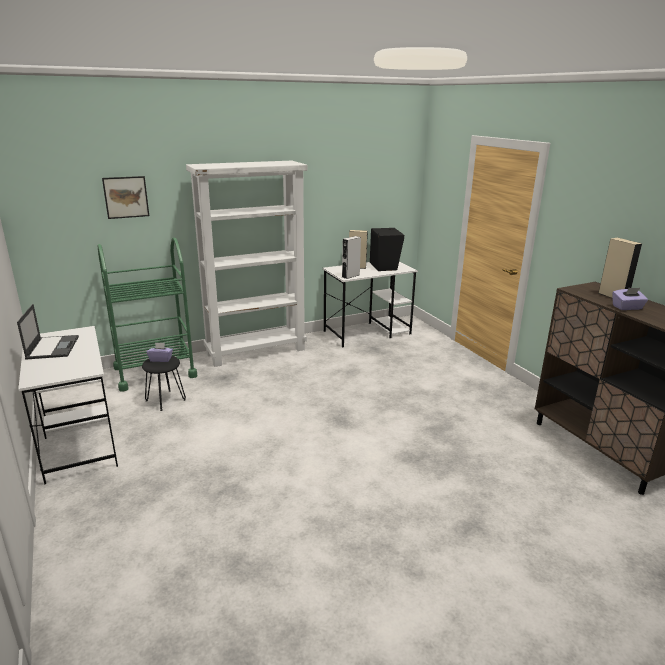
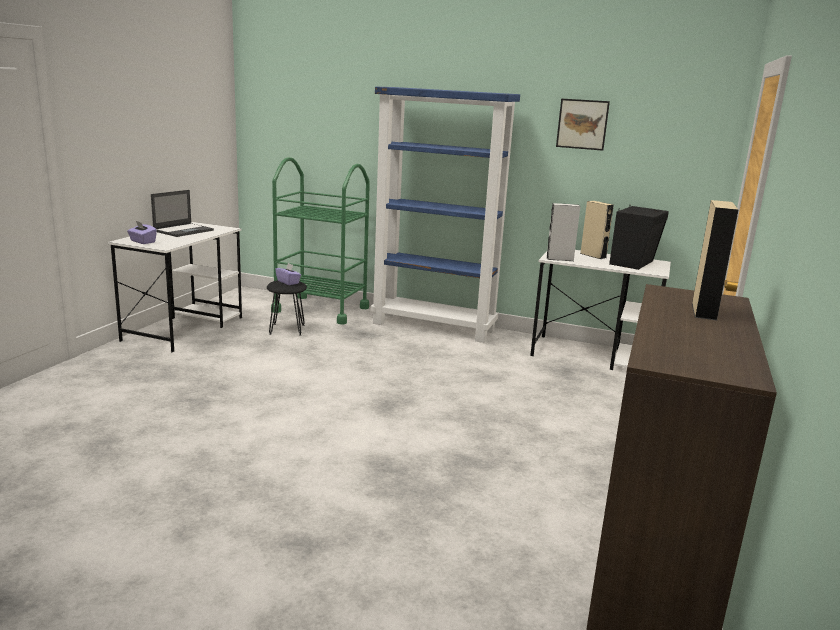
camera: 45 degrees right, 5 degrees down
picture [102,176,149,219] -> picture moved to [556,99,610,151]
white bookcase [186,161,307,367] -> blue bookcase [371,87,520,343]
purple tissue box [612,288,648,310] -> purple tissue box moved to [127,221,157,244]

